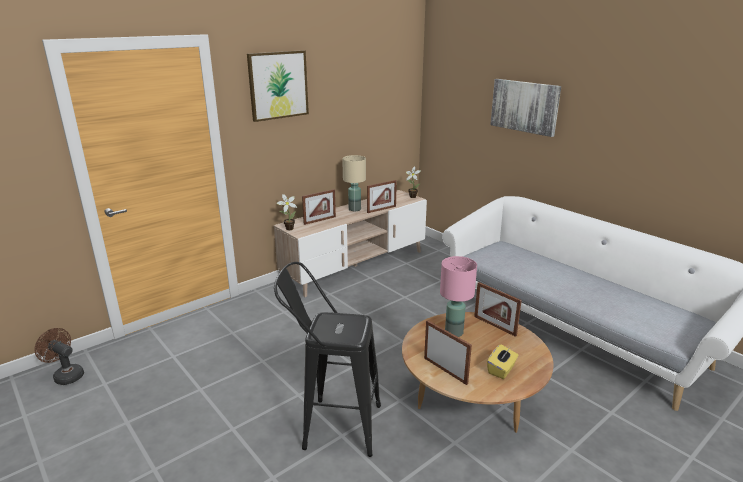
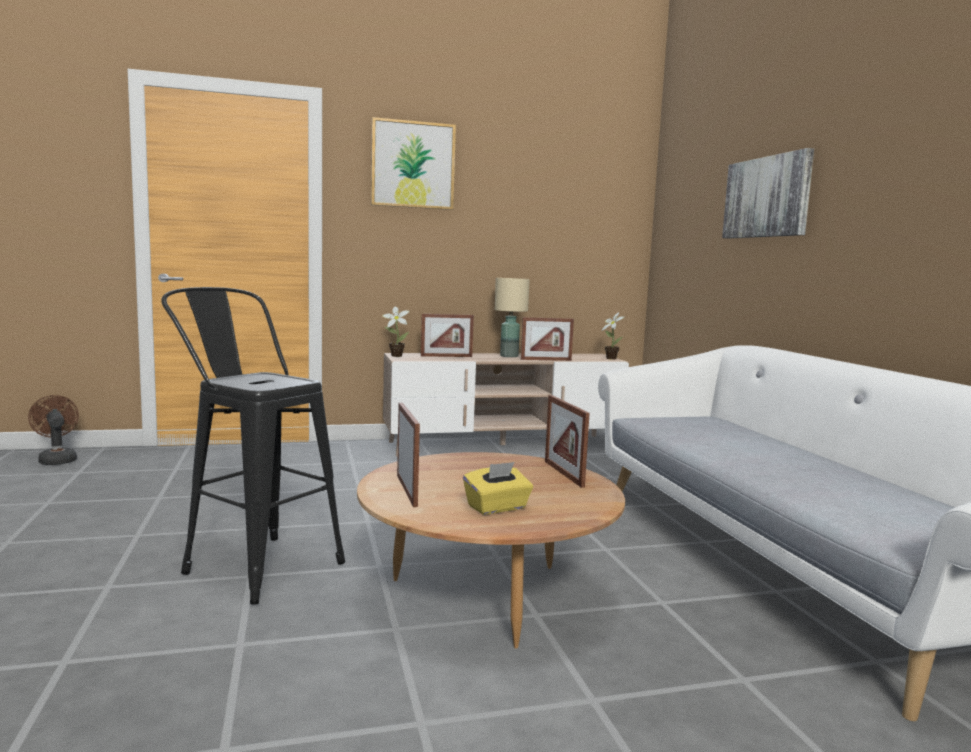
camera: 25 degrees right, 15 degrees down
pink table lamp [440,256,477,337] -> none

